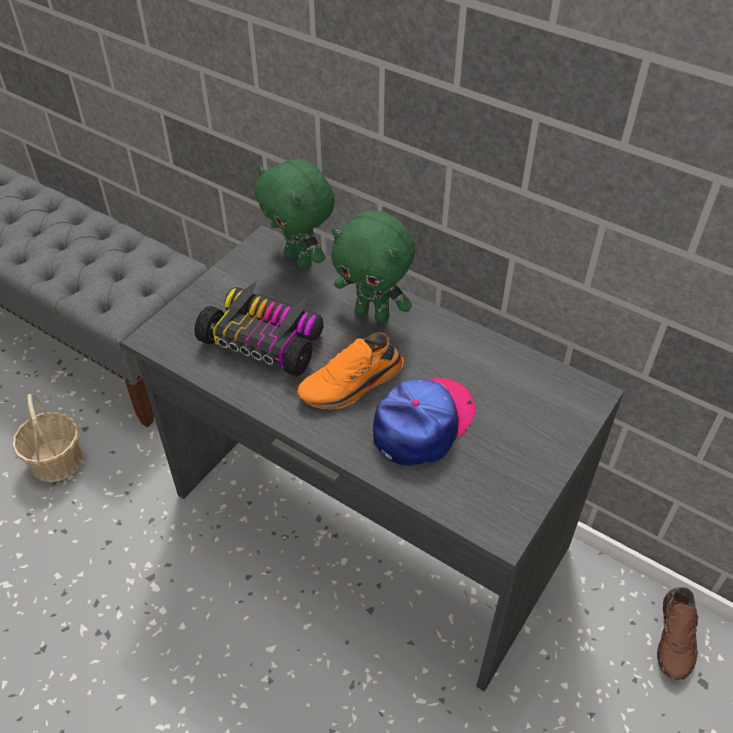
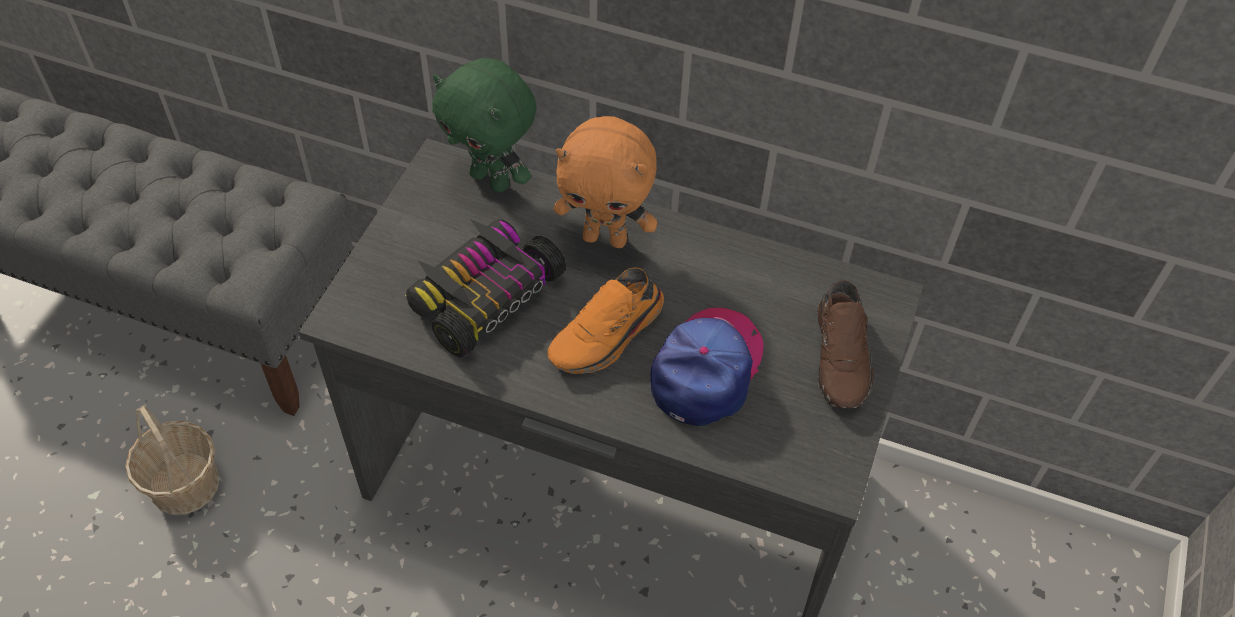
camera: 15 degrees left, 5 degrees up
toy car [194,281,324,376] -> toy car turned 60 degrees counterclockwise [405,219,566,357]
green plush toy [331,211,415,323] -> orange plush toy [554,116,657,248]
brown shoe [657,587,699,680] -> brown shoe moved to [818,280,874,408]

